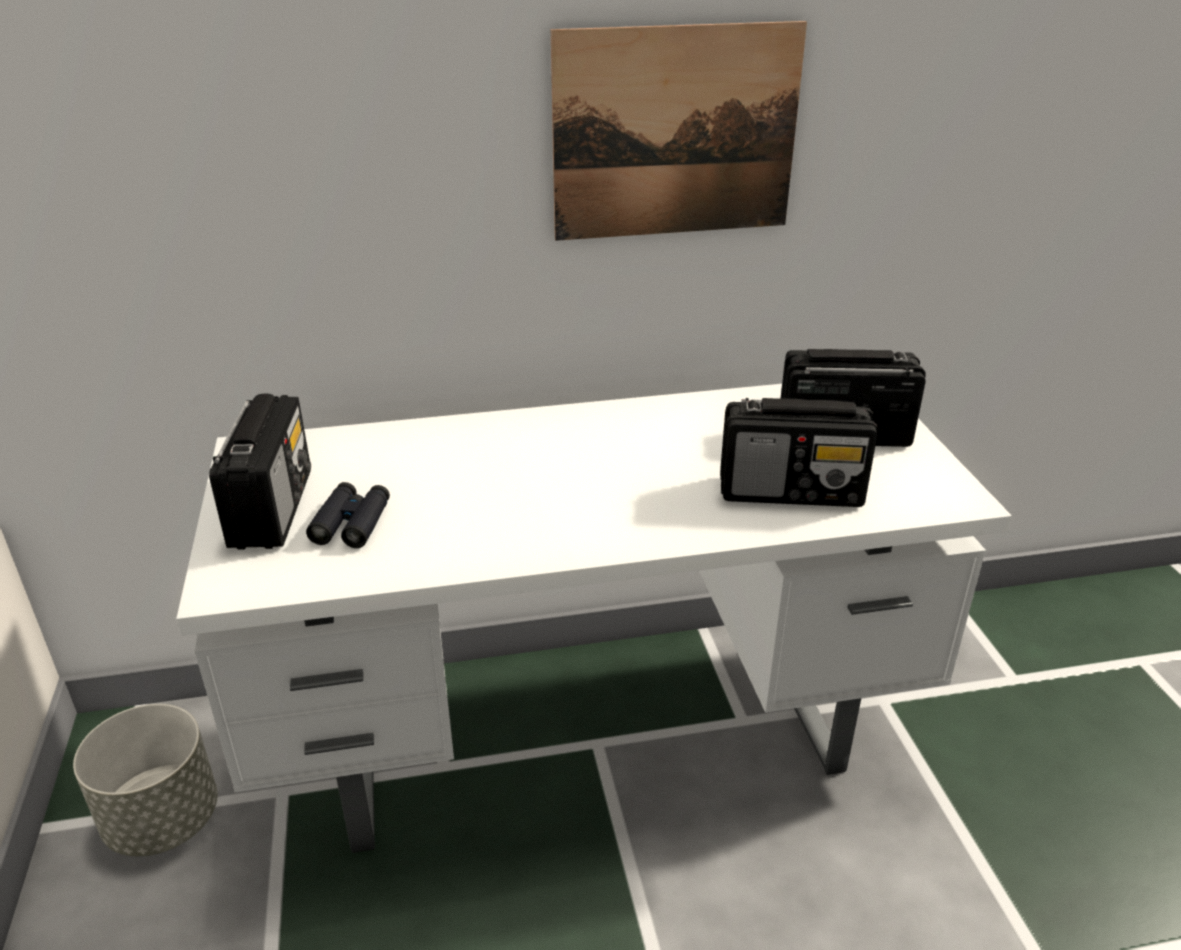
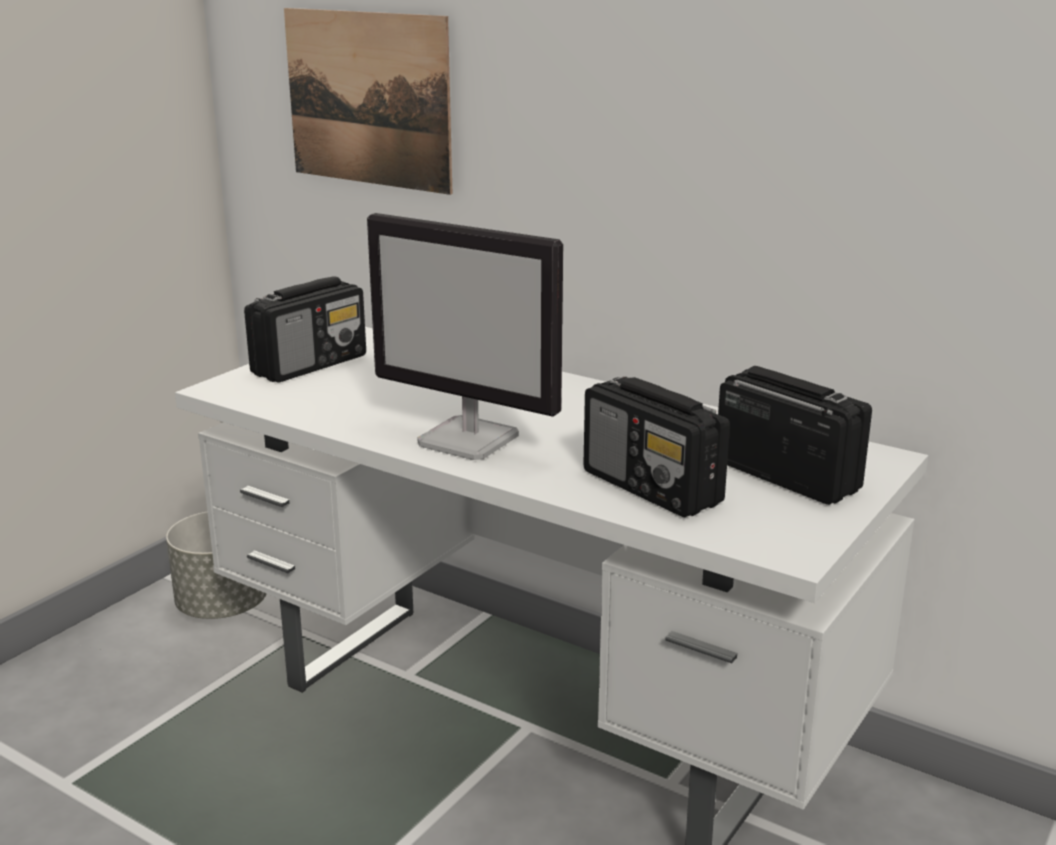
camera: 45 degrees right, 10 degrees down
black binoculars [306,482,390,548] -> none
picture [551,21,807,241] -> picture moved to [284,8,452,195]
none -> monitor [367,213,563,460]

